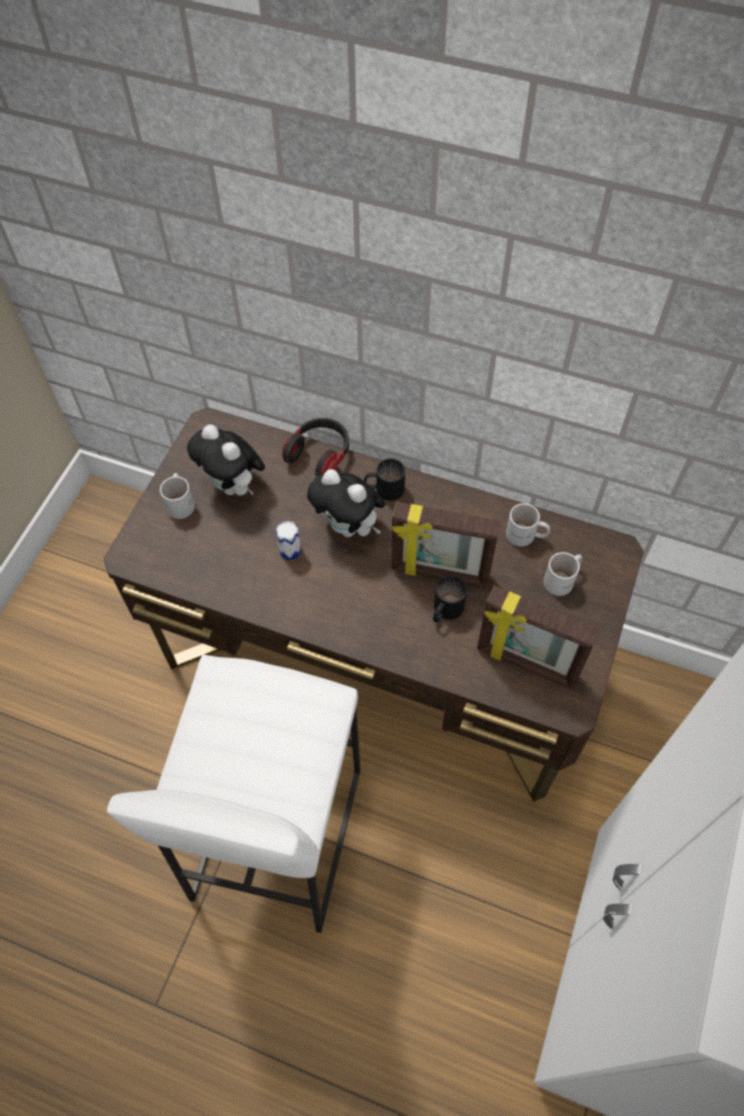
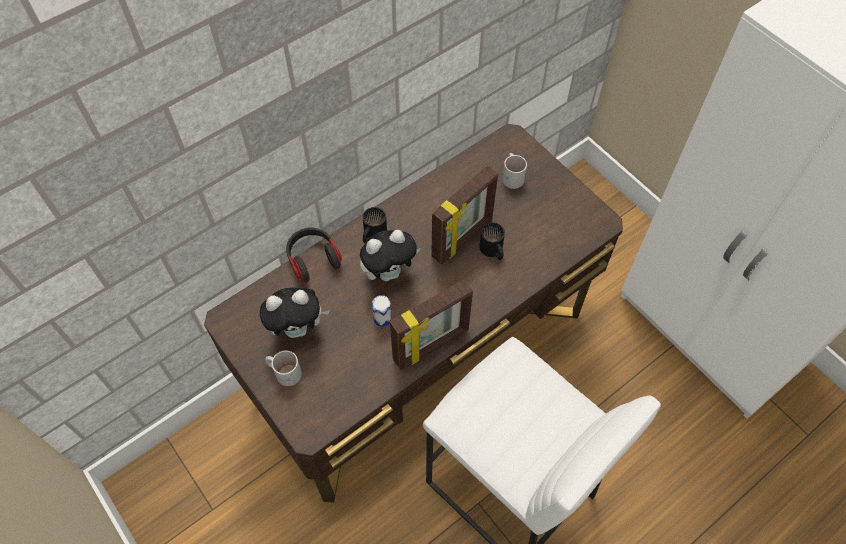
camera: 60 degrees left, 0 degrees up
picture frame [477,586,600,690] -> picture frame moved to [390,279,473,370]
white mug [506,503,550,546] -> none

